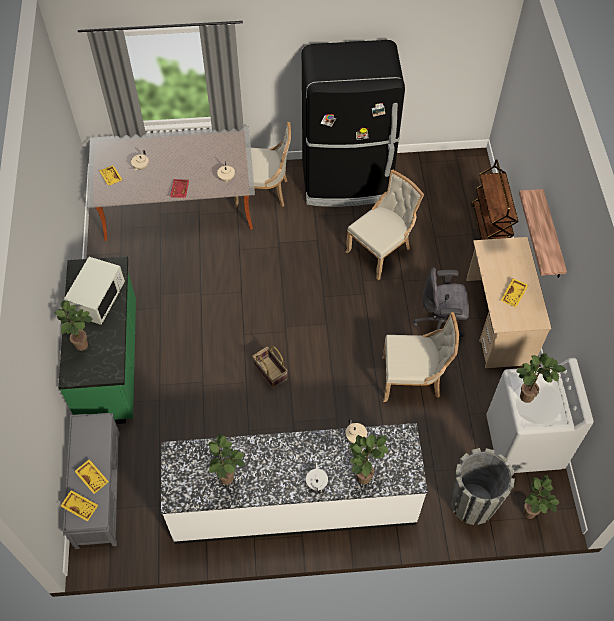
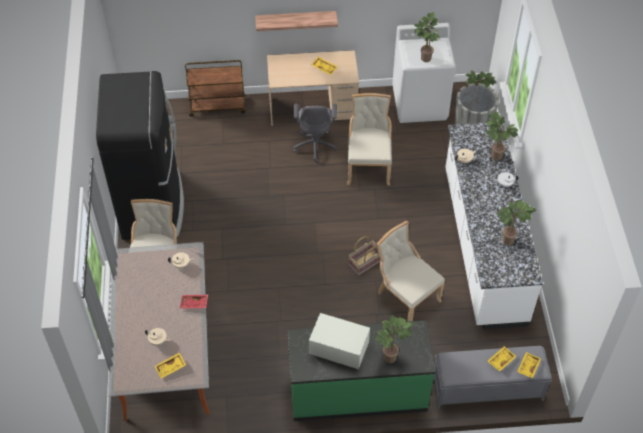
camera: 90 degrees left, 5 degrees down
beige chair [345,169,424,281] -> beige chair moved to [376,221,445,321]

